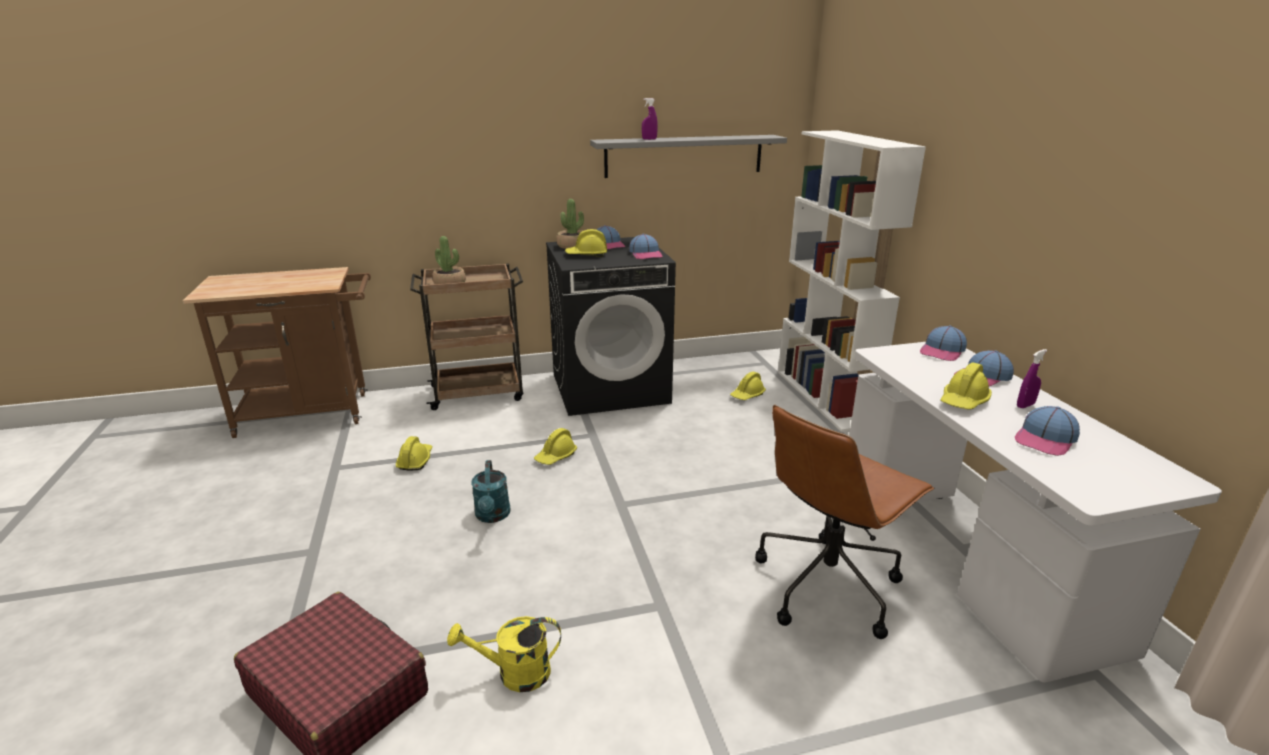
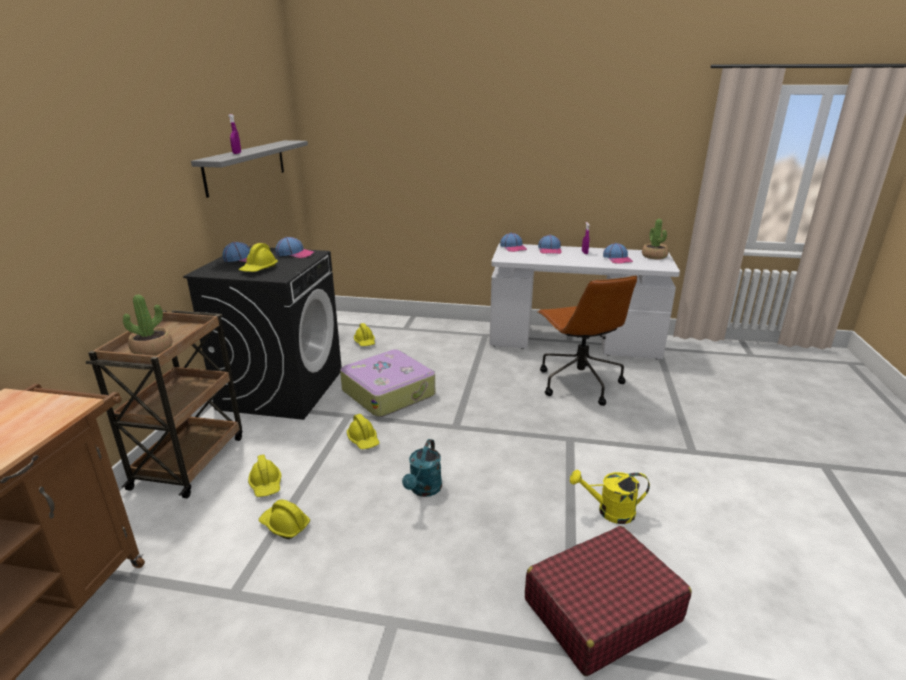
camera: 65 degrees left, 0 degrees up
yellow watering can [447,616,561,692] -> yellow watering can turned 75 degrees clockwise [570,470,650,524]
turquoise watering can [471,460,510,523] -> turquoise watering can turned 90 degrees clockwise [402,439,442,497]
potted plant [557,199,584,249] -> potted plant moved to [642,219,669,259]
white bookcase [778,130,926,432] -> none
yellow hard hat [941,362,992,409] -> yellow hard hat moved to [248,454,281,497]
none -> suitcase [340,349,435,417]

